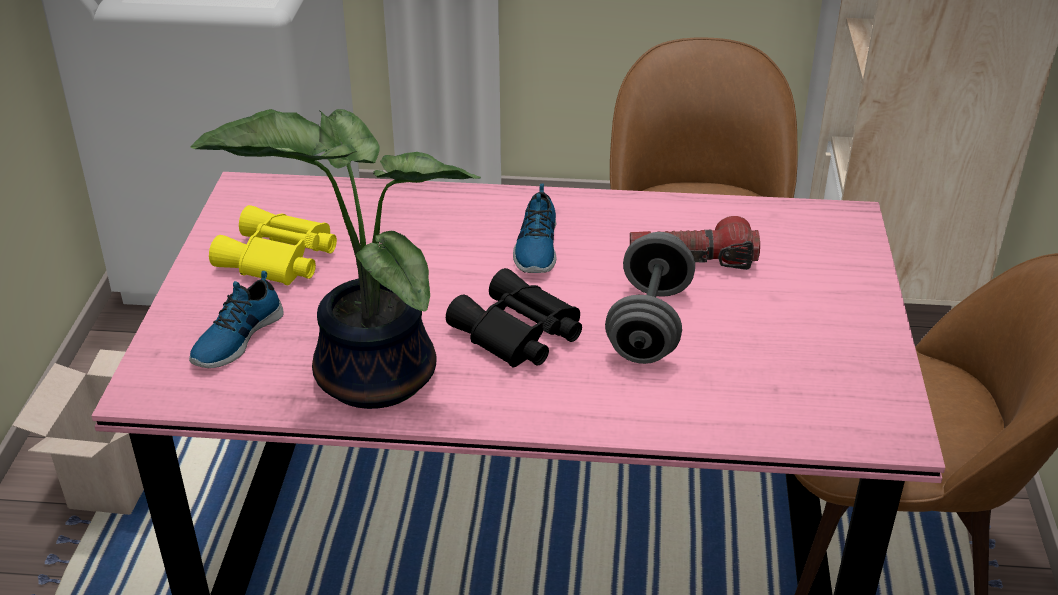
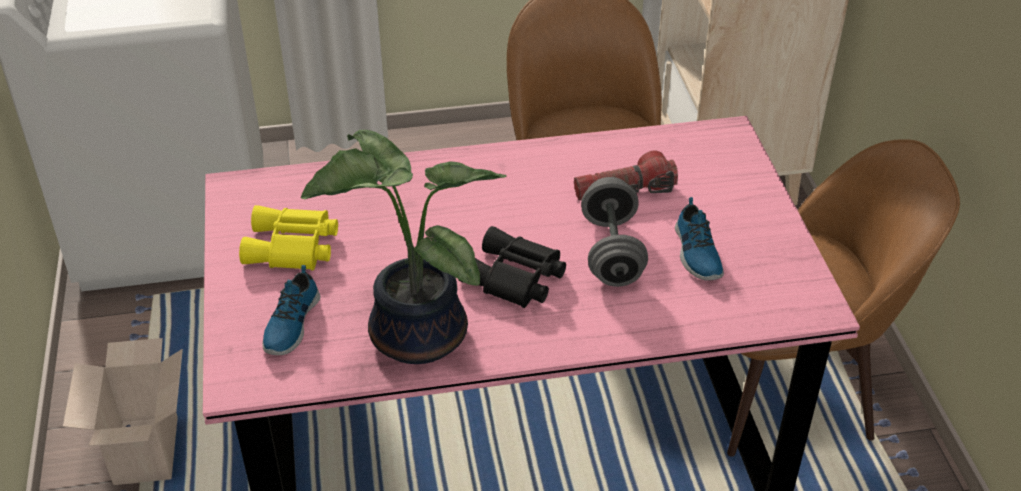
camera: 15 degrees left, 5 degrees up
shoe [513,184,557,273] -> shoe moved to [675,197,724,281]

